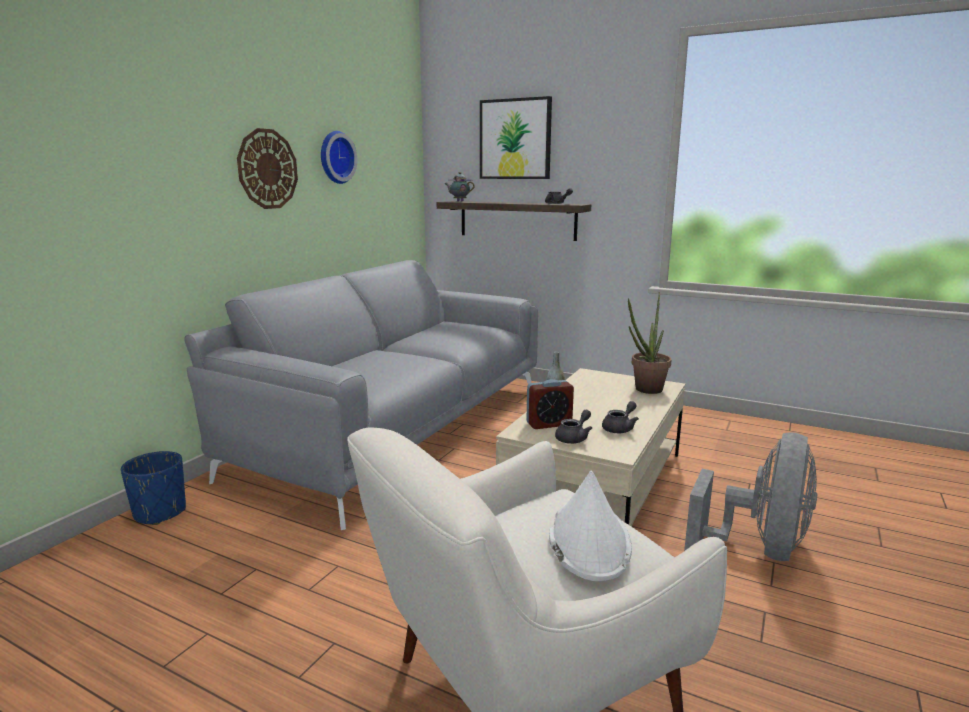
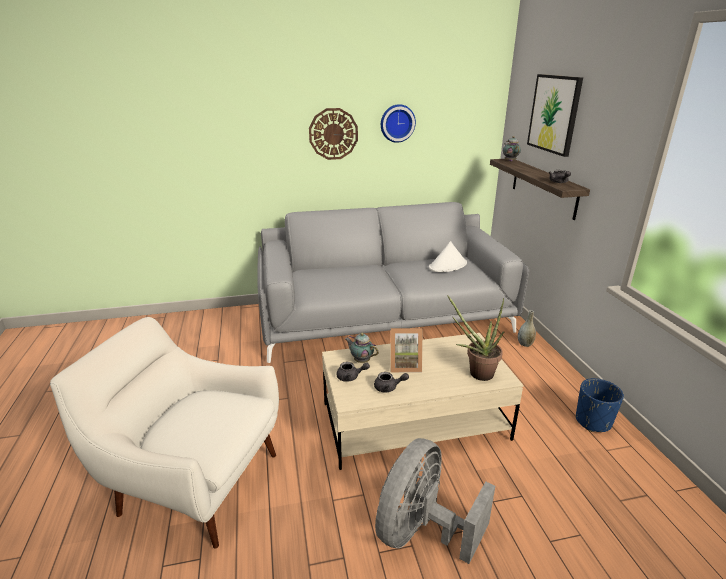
camera: 50 degrees right, 10 degrees up
blue planter [121,451,186,525] -> blue planter moved to [576,378,624,432]
alarm clock [526,379,574,429] -> teapot [345,333,379,363]
white hat [549,471,632,581] -> white hat moved to [429,241,467,272]
grey fan [684,432,817,561] -> grey fan turned 135 degrees clockwise [375,438,495,564]
none -> picture frame [390,328,423,373]

